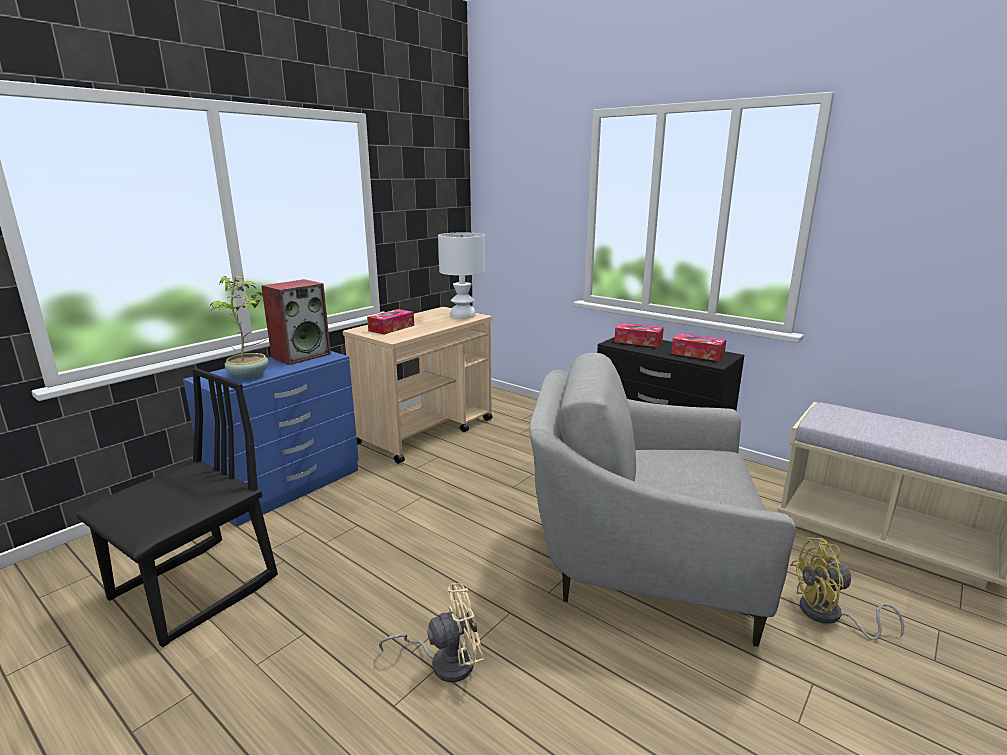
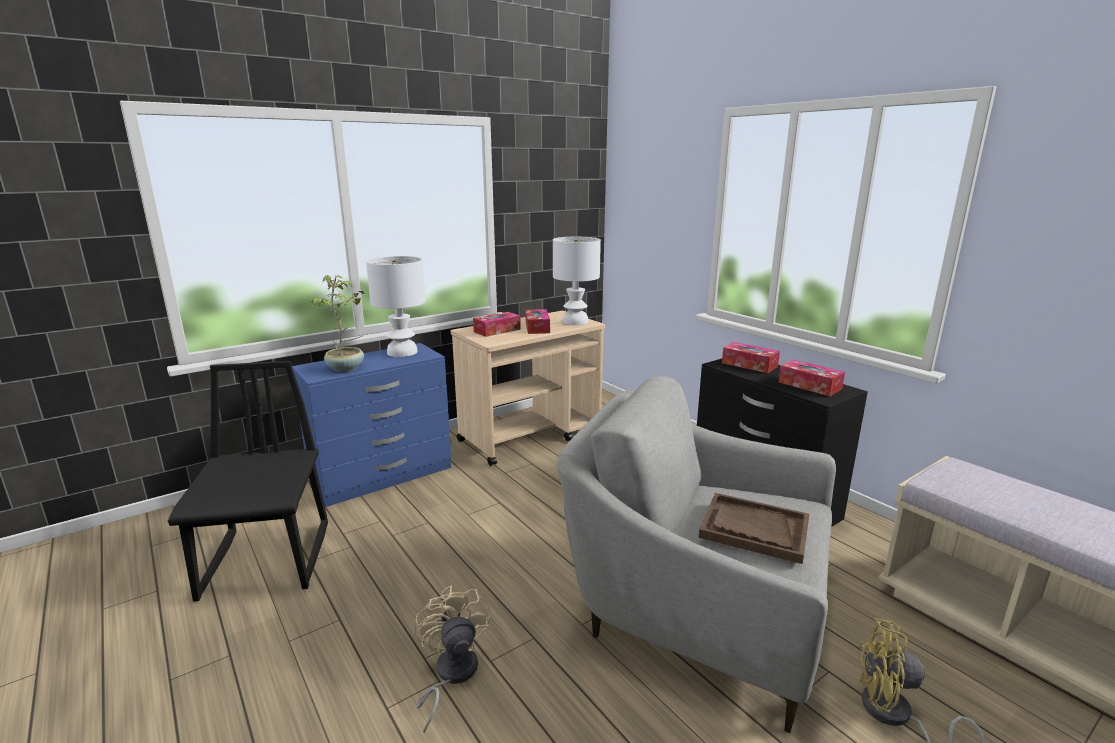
camera: 15 degrees right, 0 degrees up
black chair [76,368,278,648] -> black chair turned 60 degrees counterclockwise [168,361,328,602]
speaker [261,279,331,365] -> white table lamp [366,256,426,357]
beige fan [379,583,484,682] -> beige fan turned 105 degrees counterclockwise [414,585,491,734]
none -> tissue box [525,309,550,334]
none -> brown tray [699,493,809,564]

